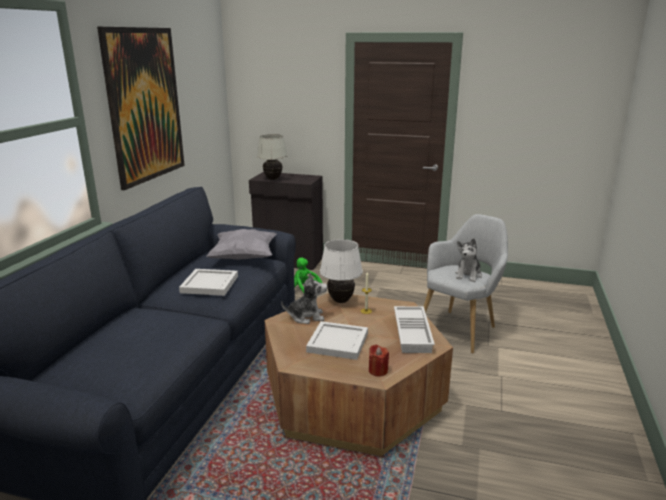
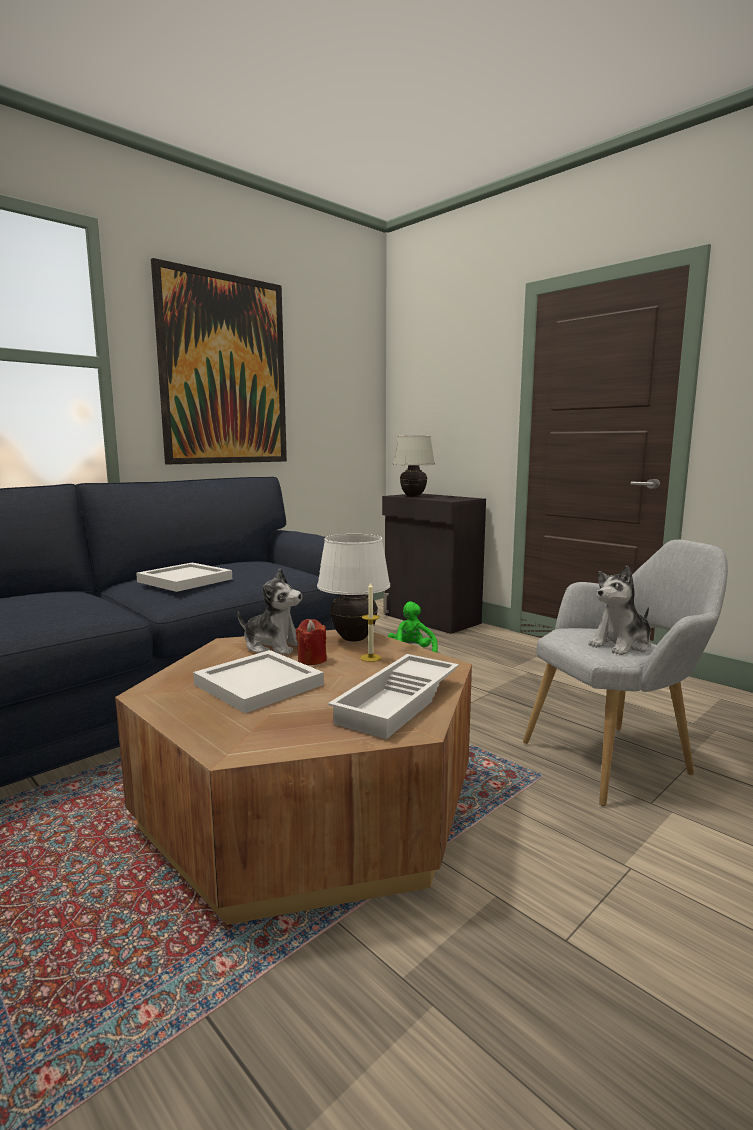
camera: 30 degrees right, 10 degrees down
grey pillow [206,229,277,260] -> none
red candle [369,344,389,376] -> red candle moved to [296,619,327,665]

